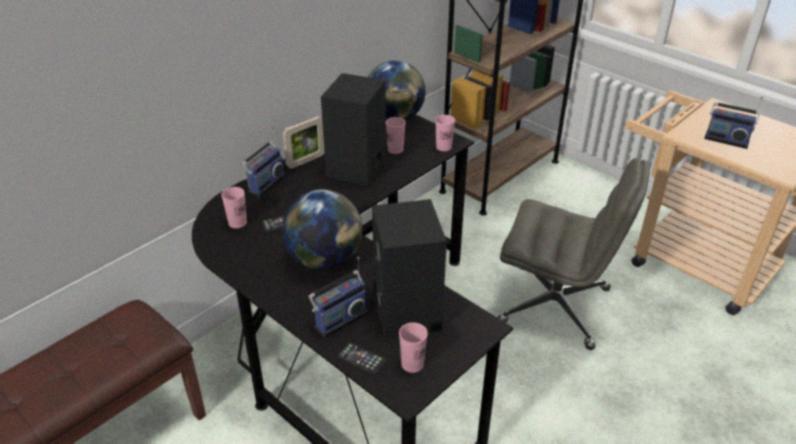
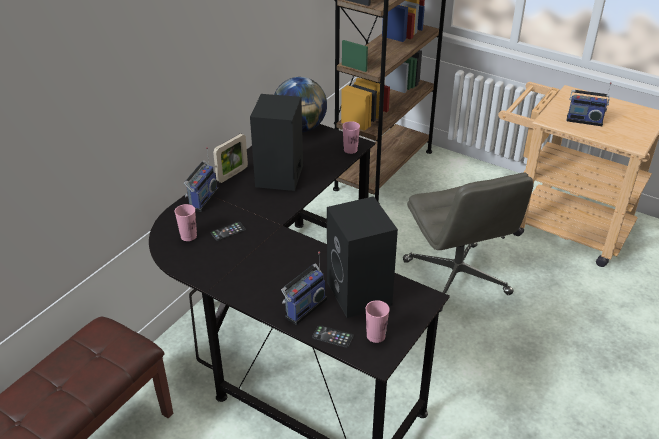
camera: 10 degrees left, 0 degrees up
globe [282,189,362,270] -> none
pink cup [386,117,406,154] -> none
grey office chair [497,158,650,350] -> grey office chair turned 60 degrees clockwise [403,173,534,312]

